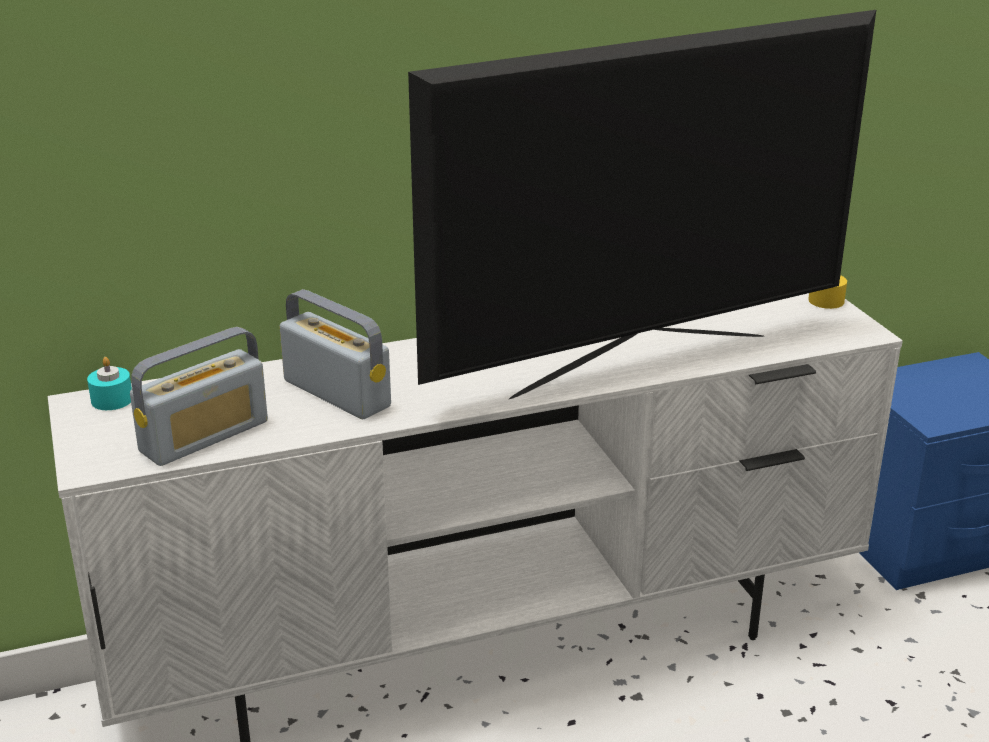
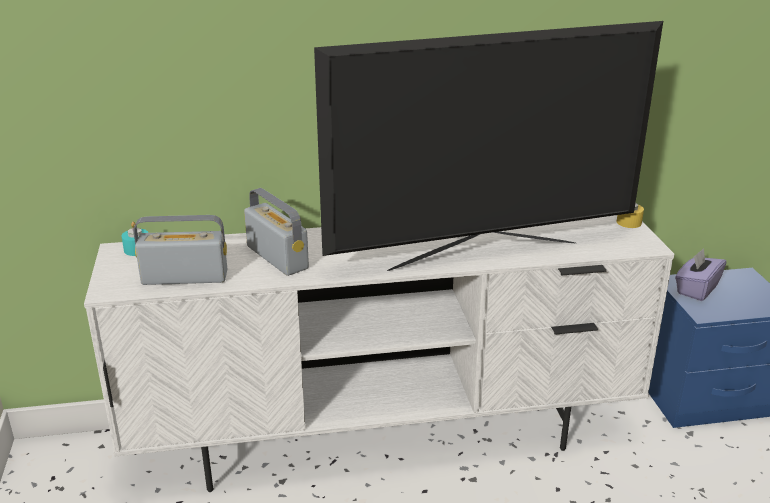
camera: 10 degrees right, 0 degrees up
radio [130,327,268,466] -> radio turned 150 degrees counterclockwise [134,215,227,285]
none -> purple tissue box [675,248,726,301]

